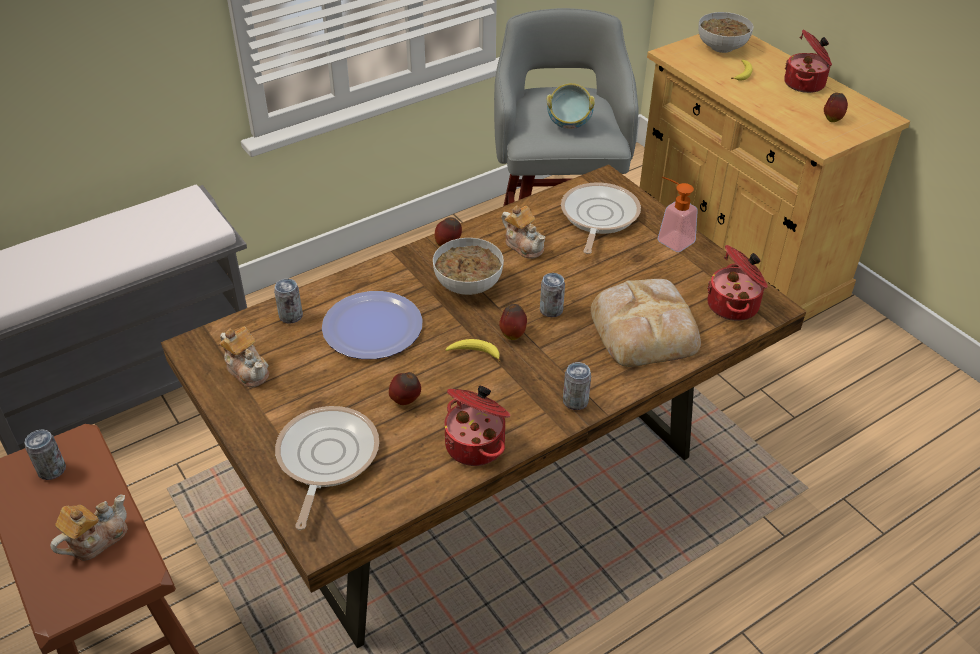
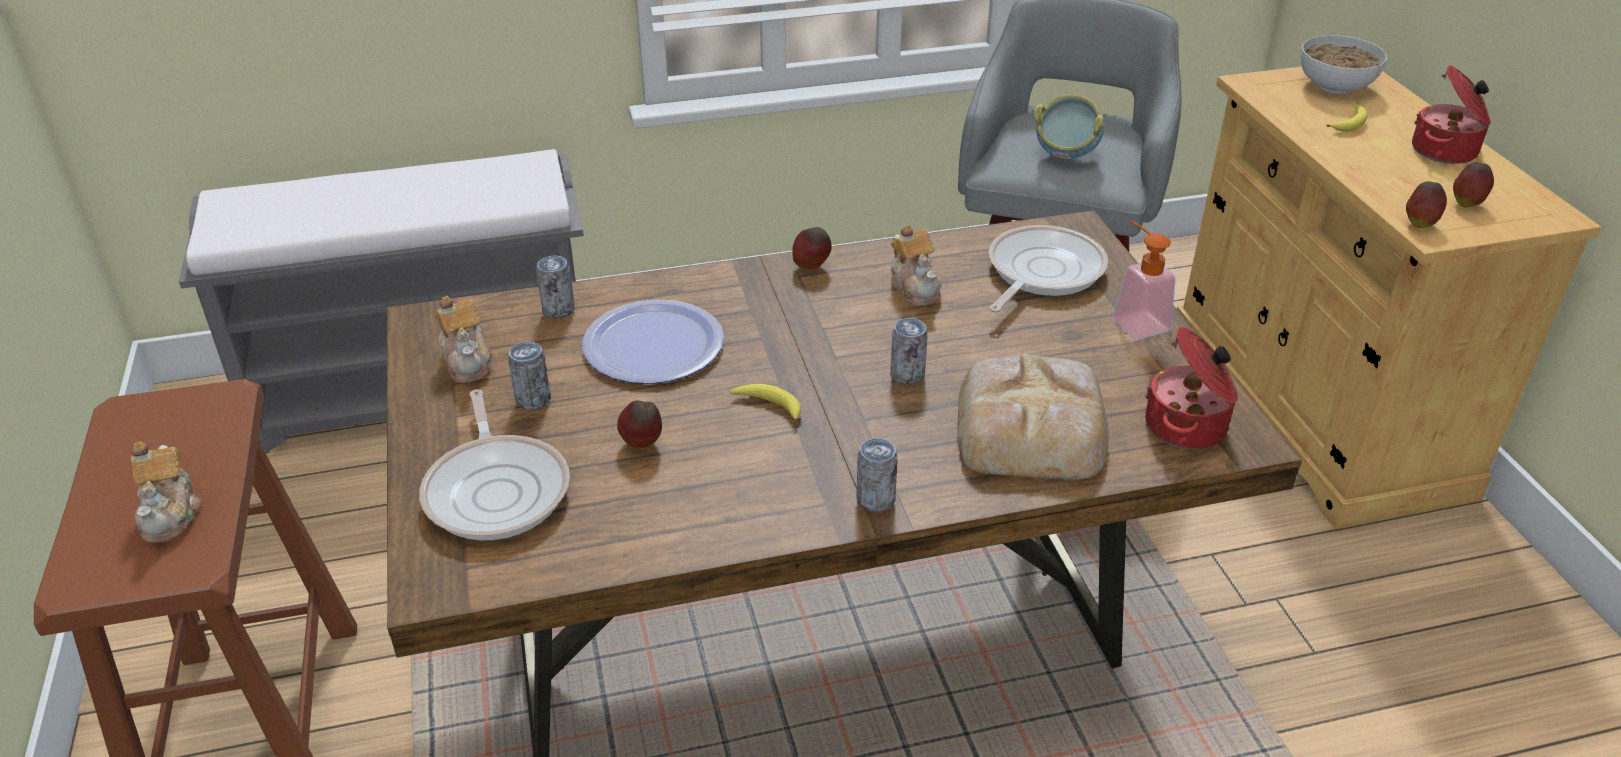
camera: 20 degrees right, 5 degrees down
can [25,429,66,480] -> can moved to [508,342,551,410]
teapot [50,494,127,561] -> teapot turned 105 degrees clockwise [131,441,202,543]
frying pan [275,406,379,530] -> frying pan turned 135 degrees clockwise [419,389,570,540]
bowl [433,238,504,295] -> none
cooking pot [444,386,510,466] -> none
apple [499,304,527,340] -> apple moved to [1406,182,1447,228]

